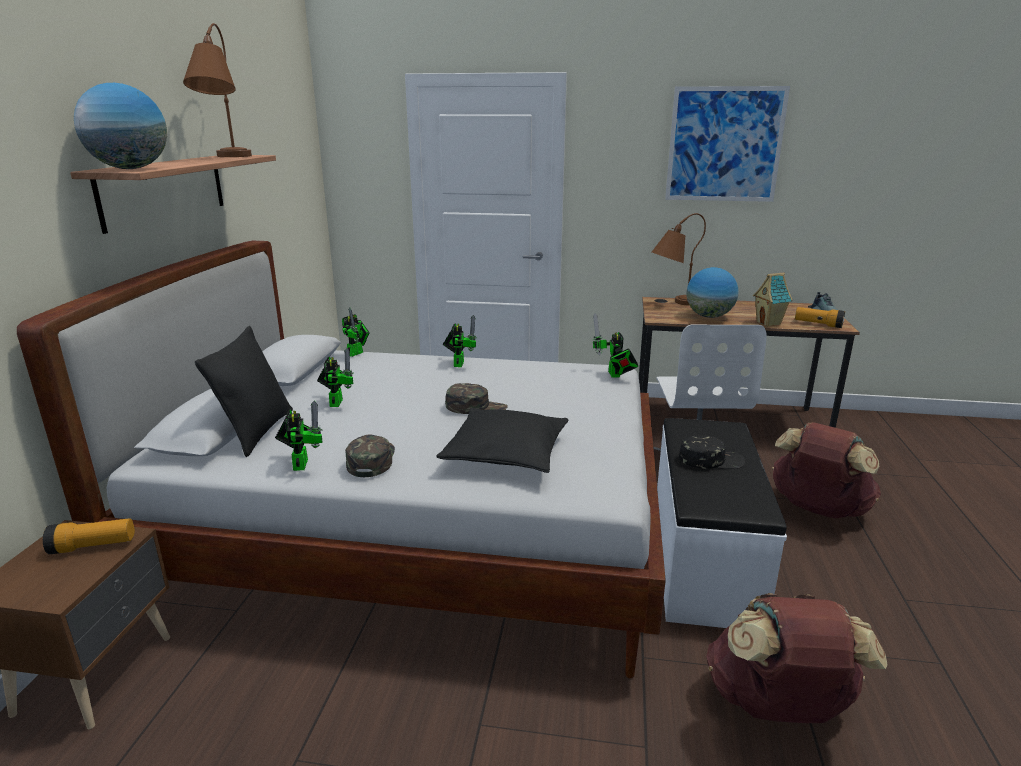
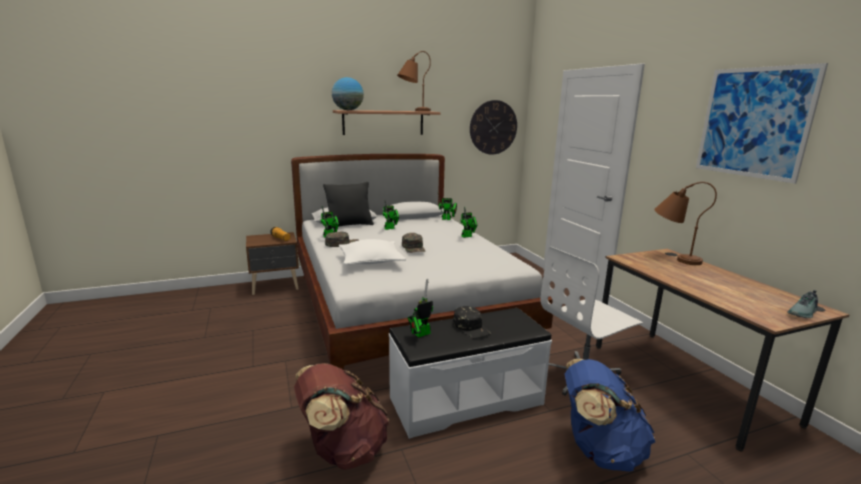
camera: 60 degrees right, 5 degrees down
black pillow [436,408,568,473] -> white pillow [339,239,407,265]
toy robot [593,313,638,378] -> toy robot moved to [408,278,433,337]
globe [686,267,739,318] -> none
toy house [753,273,793,326] -> none
brown backpack [772,422,881,519] -> blue backpack [565,359,655,472]
flashlight [795,307,845,328] -> none
none -> wall clock [470,100,517,155]

